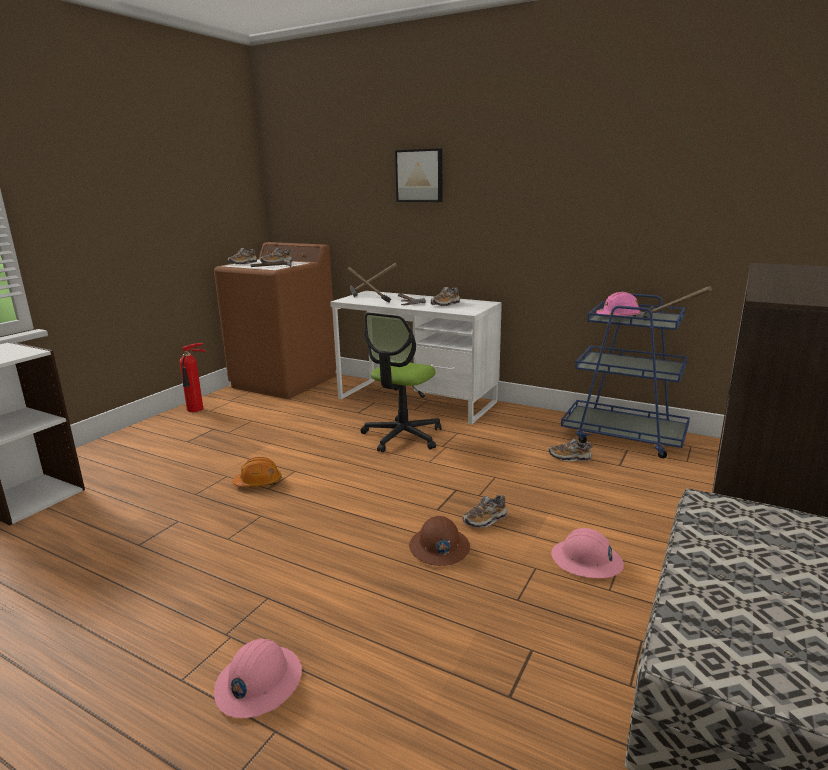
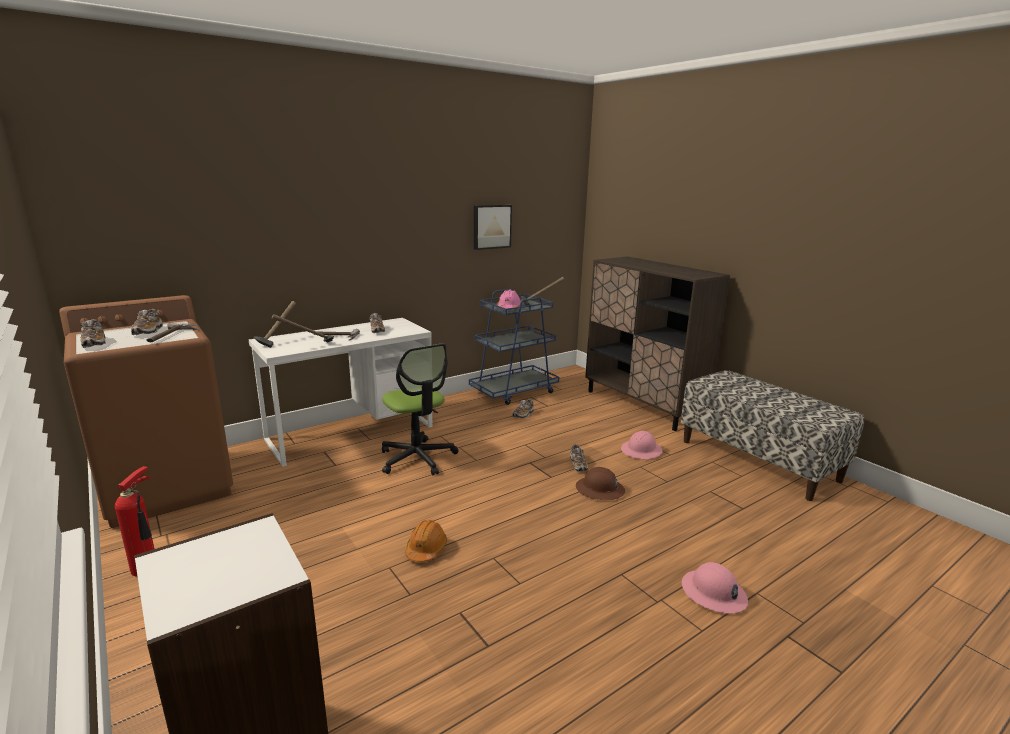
camera: 65 degrees left, 0 degrees up
picture [395,148,442,202] -> picture moved to [474,205,512,250]

